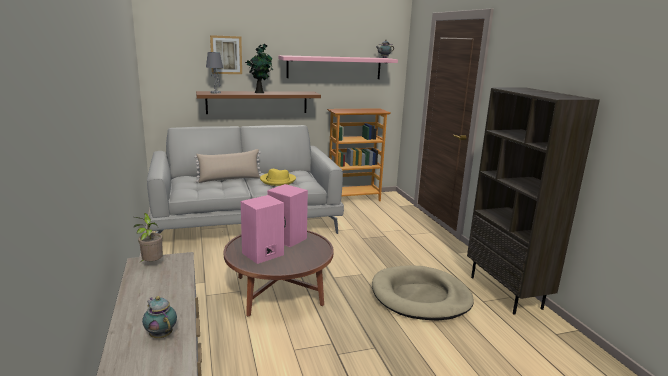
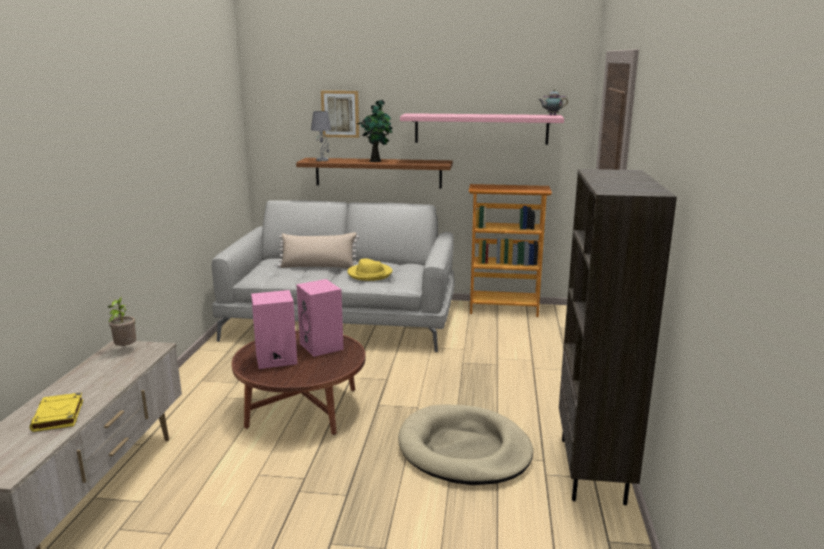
camera: 25 degrees right, 0 degrees up
teapot [142,296,177,338] -> yellow book [29,392,83,432]

